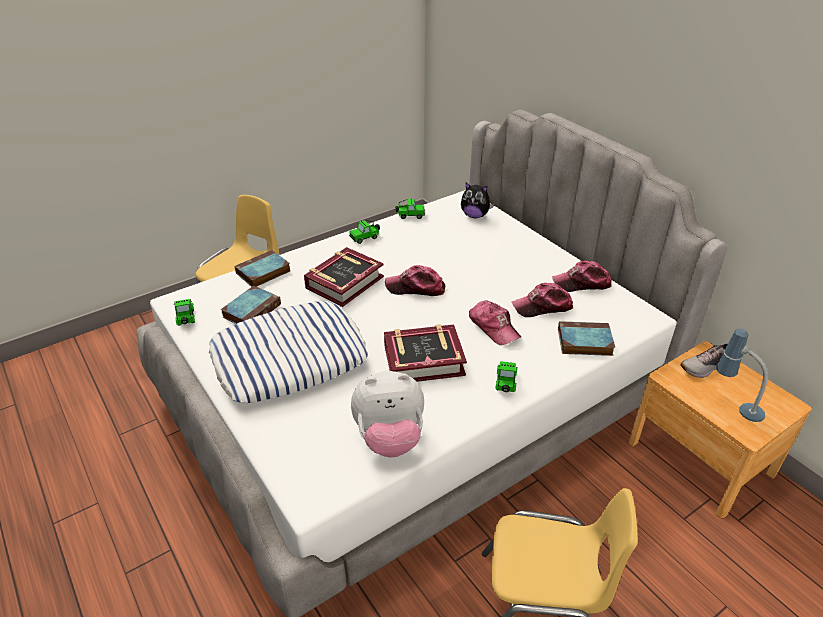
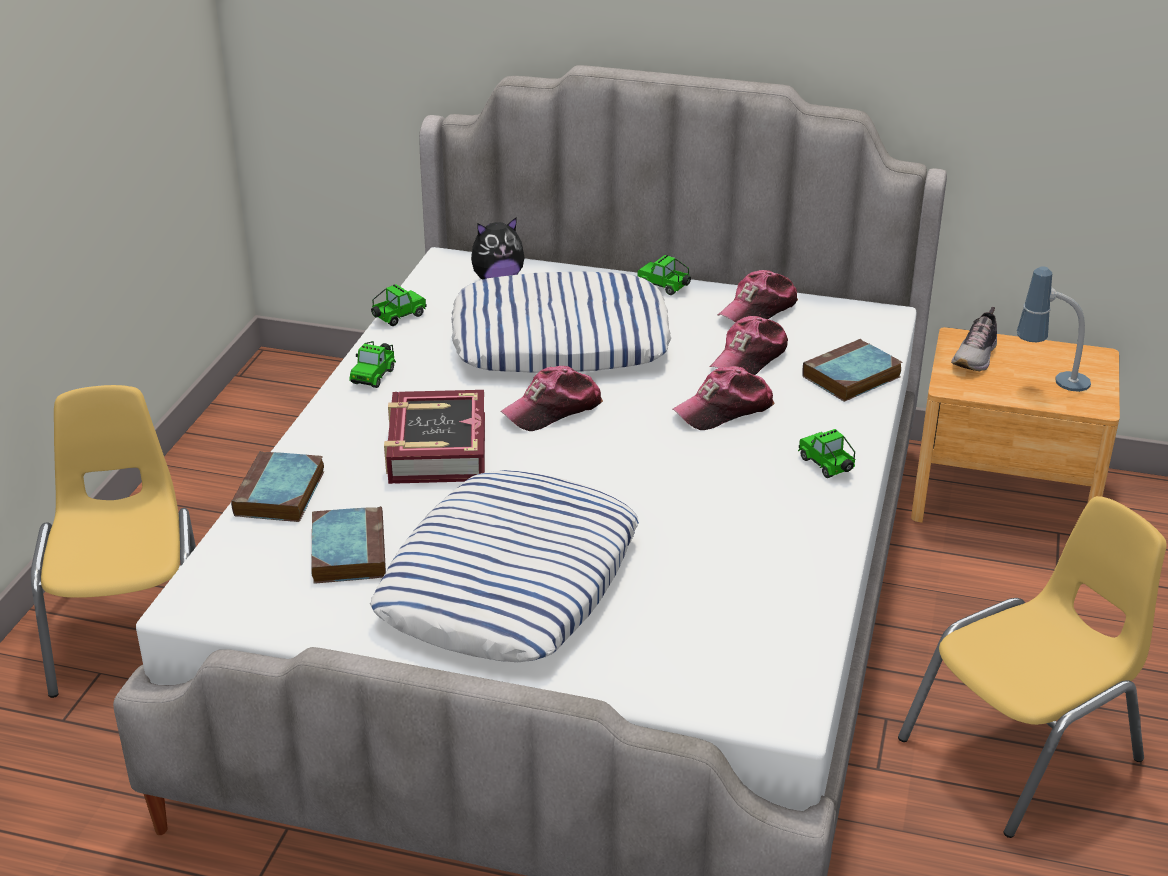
camera: 40 degrees left, 5 degrees down
toy car [174,299,195,326] -> toy car moved to [637,255,691,295]
plush toy [351,371,424,457] -> none
book [384,324,467,382] -> none
cap [469,300,521,345] -> cap turned 135 degrees clockwise [673,366,775,430]
none -> pillow [451,271,671,373]

